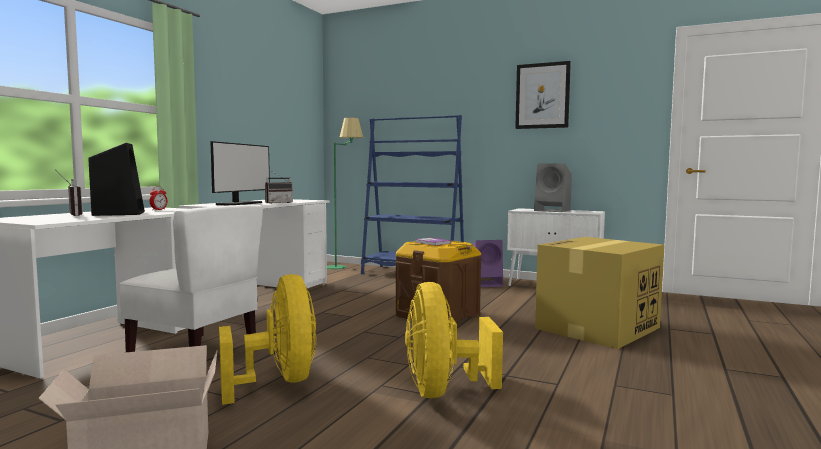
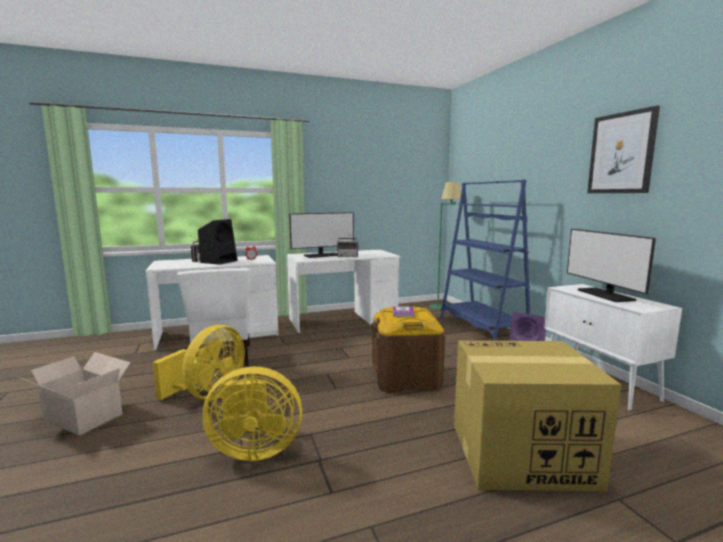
camera: 45 degrees right, 5 degrees up
yellow fan [405,282,503,398] -> yellow fan turned 135 degrees counterclockwise [203,367,302,461]
grey speaker [534,163,572,212] -> monitor [567,229,656,302]

